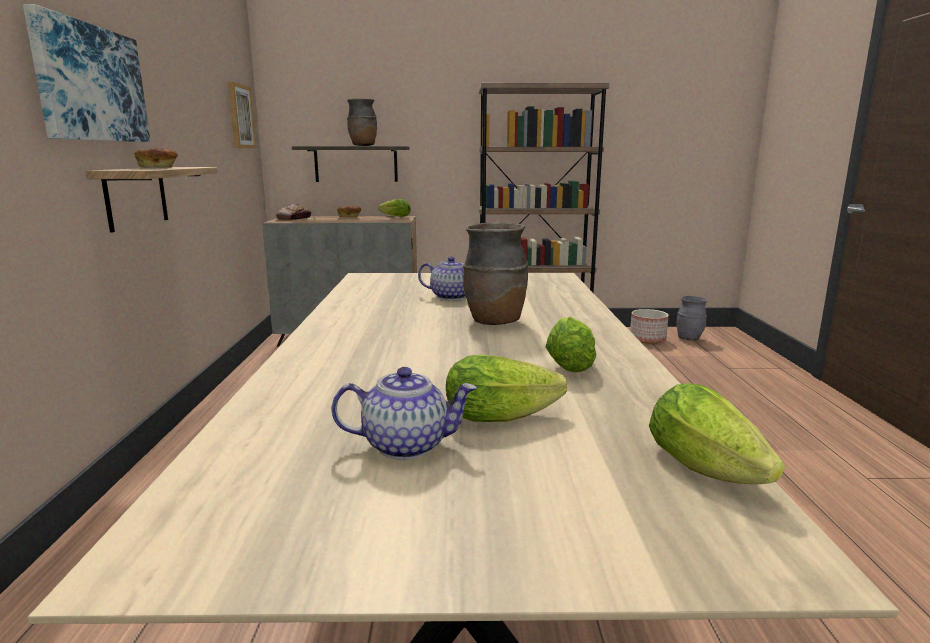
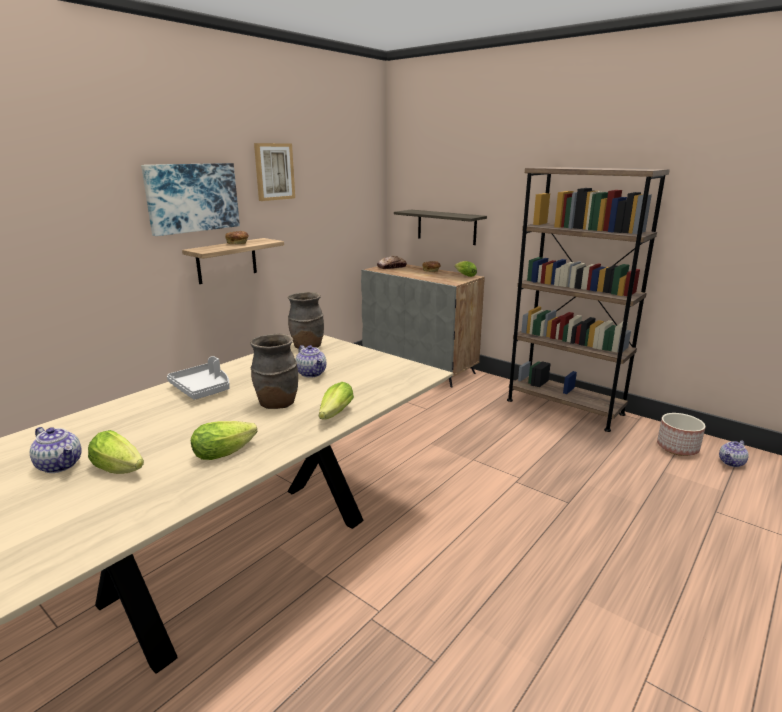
camera: 40 degrees right, 5 degrees up
picture [228,82,256,148] -> picture moved to [254,143,295,201]
brown vase [347,98,377,146] -> brown vase moved to [288,292,324,349]
lettuce [649,383,785,484] -> lettuce moved to [319,382,354,419]
grey vase [677,296,707,340] -> teapot [719,440,749,467]
none -> grey tray [167,356,230,400]

